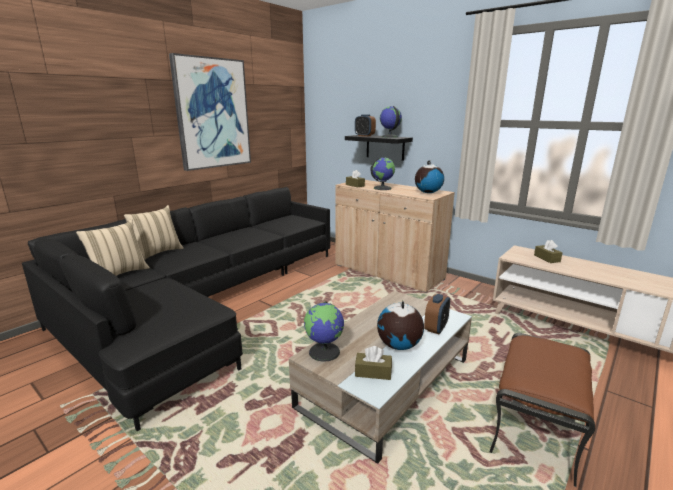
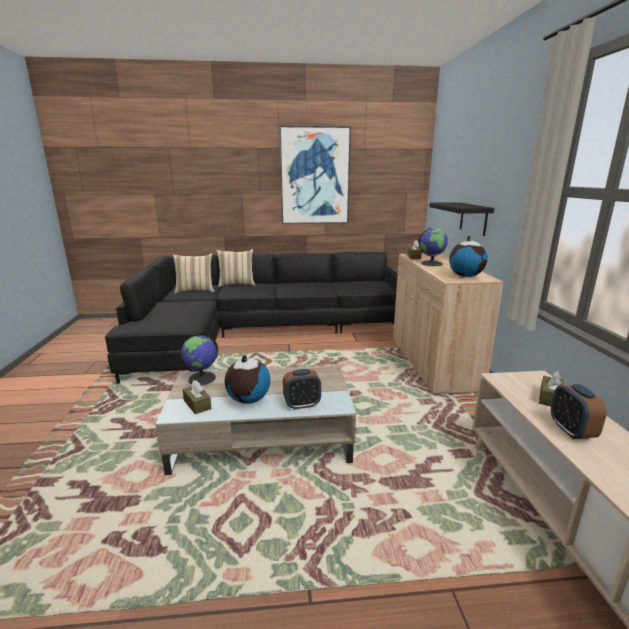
camera: 45 degrees right, 0 degrees up
alarm clock [355,115,376,137] -> alarm clock moved to [551,384,607,439]
globe [380,106,402,138] -> none
brown ottoman [490,333,595,487] -> none

